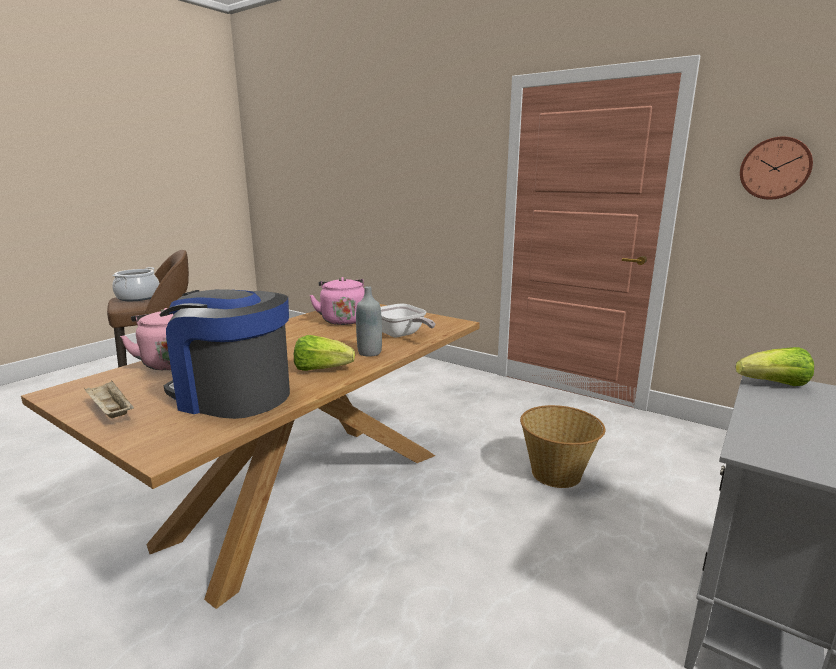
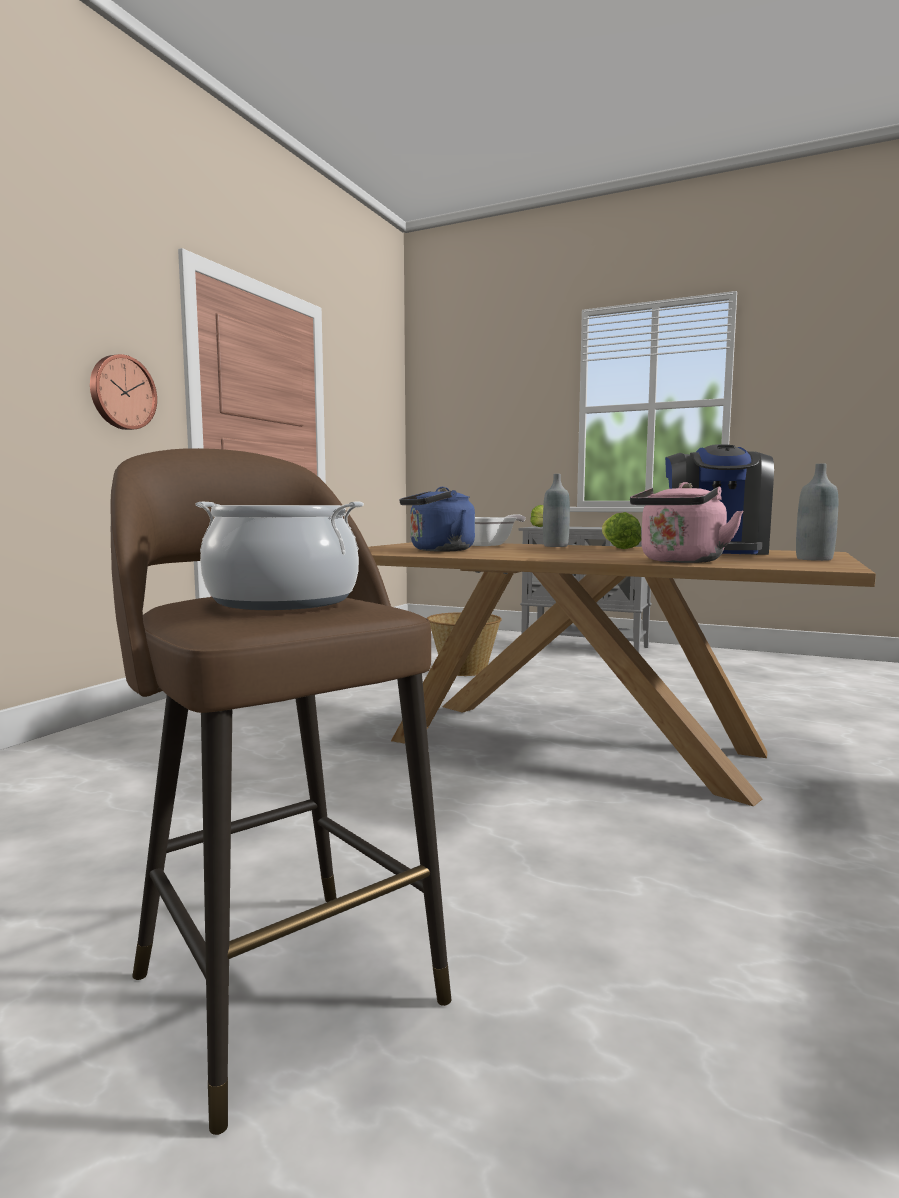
camera: 100 degrees left, 10 degrees down
beige tray [84,380,134,418] -> grey bottle [796,464,838,561]
pink kettle [310,277,364,325] -> blue kettle [399,487,475,551]
wall clock [740,137,813,200] -> wall clock moved to [90,354,157,430]

